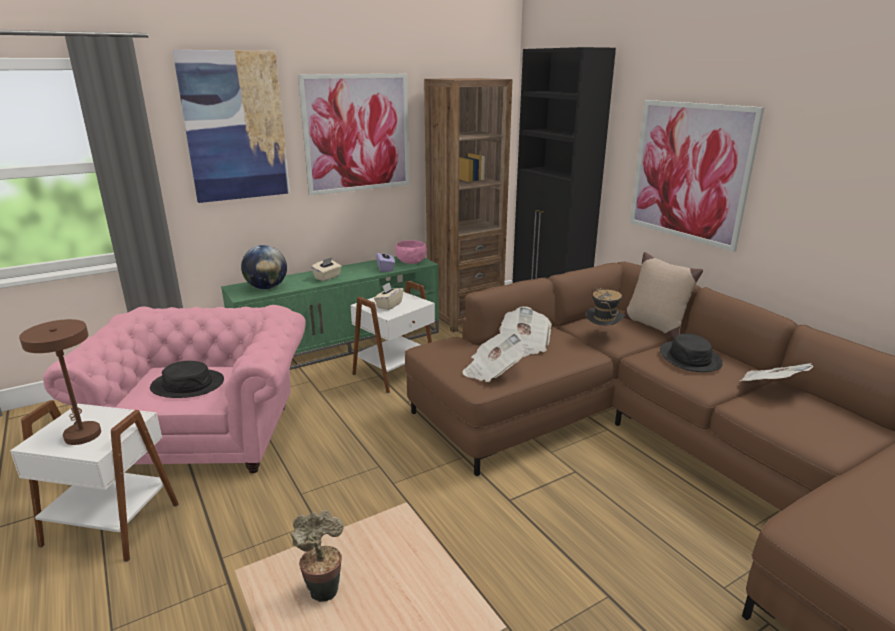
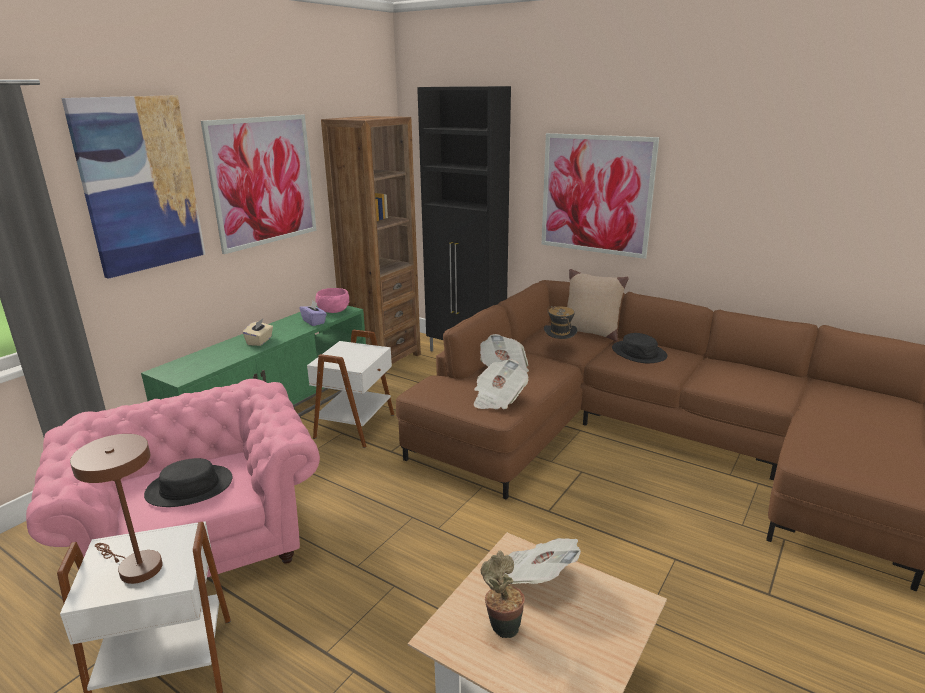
camera: 25 degrees left, 0 degrees up
globe [241,245,287,289] -> none
beige tissue box [374,282,404,310] -> none
newspaper [740,363,813,381] -> newspaper moved to [503,538,581,584]

